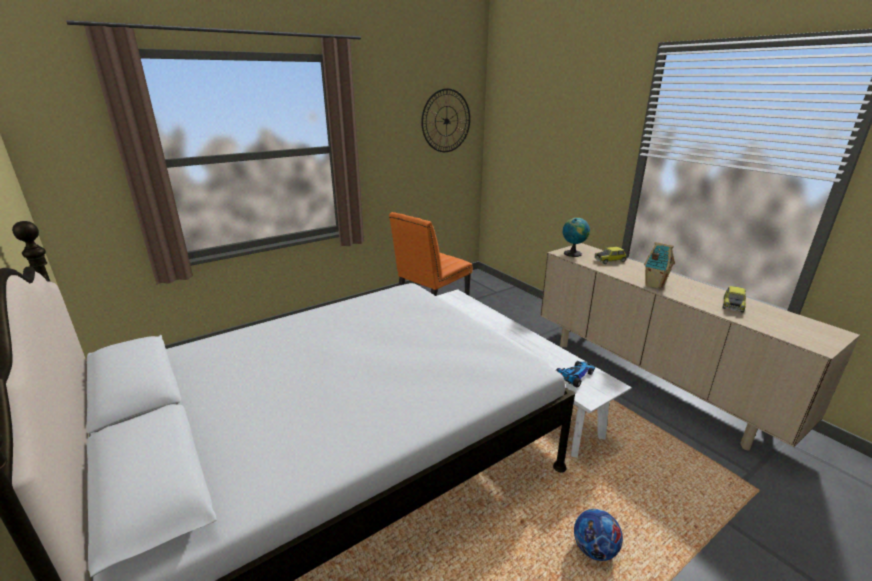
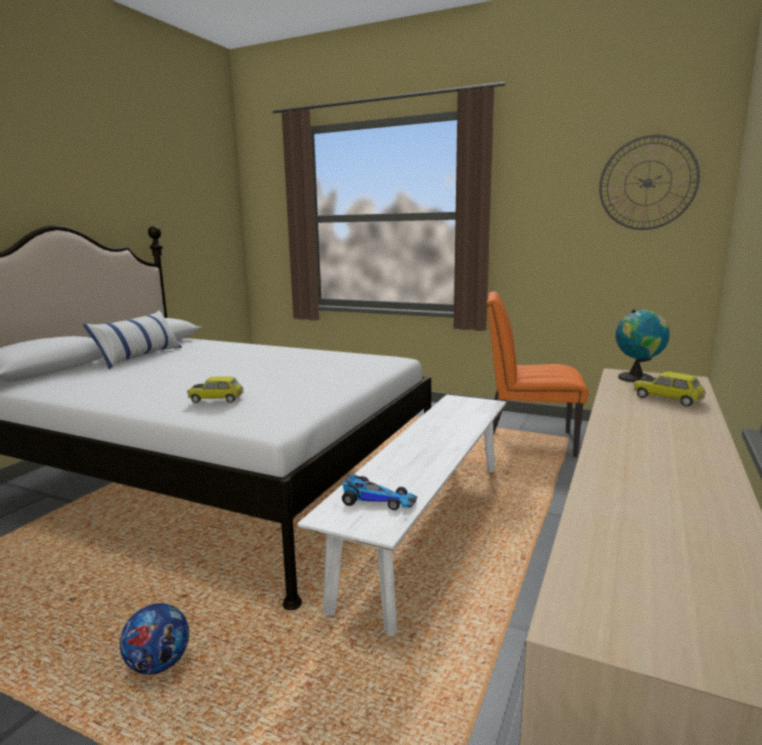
camera: 60 degrees right, 10 degrees down
toy house [644,242,675,289] -> none
toy car [722,286,746,313] -> toy car moved to [187,377,244,403]
none -> pillow [83,310,182,369]

